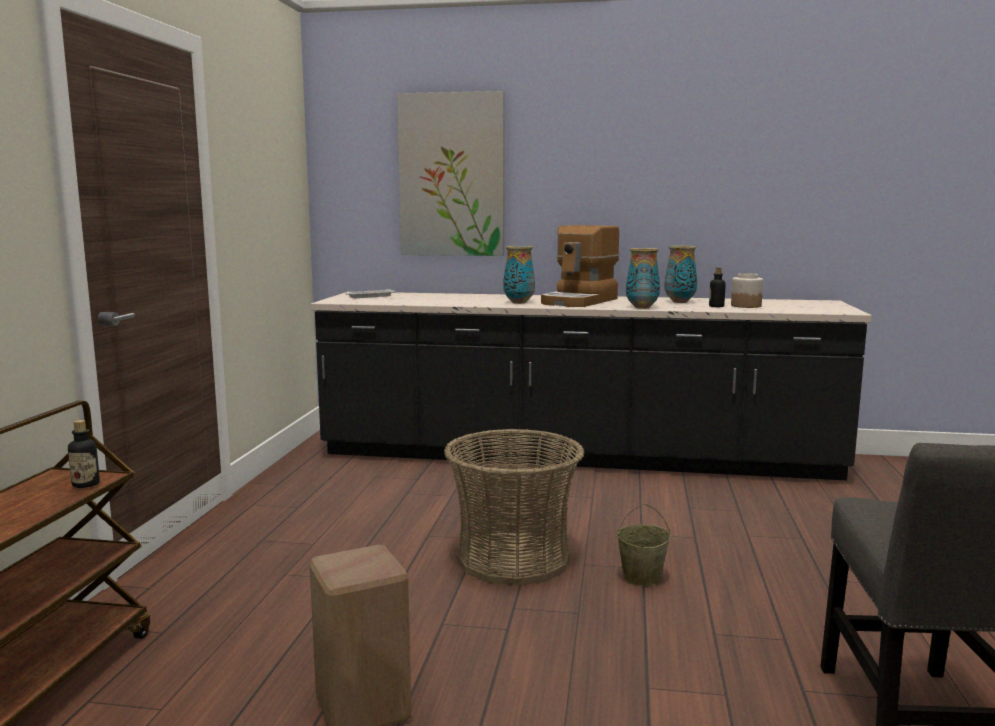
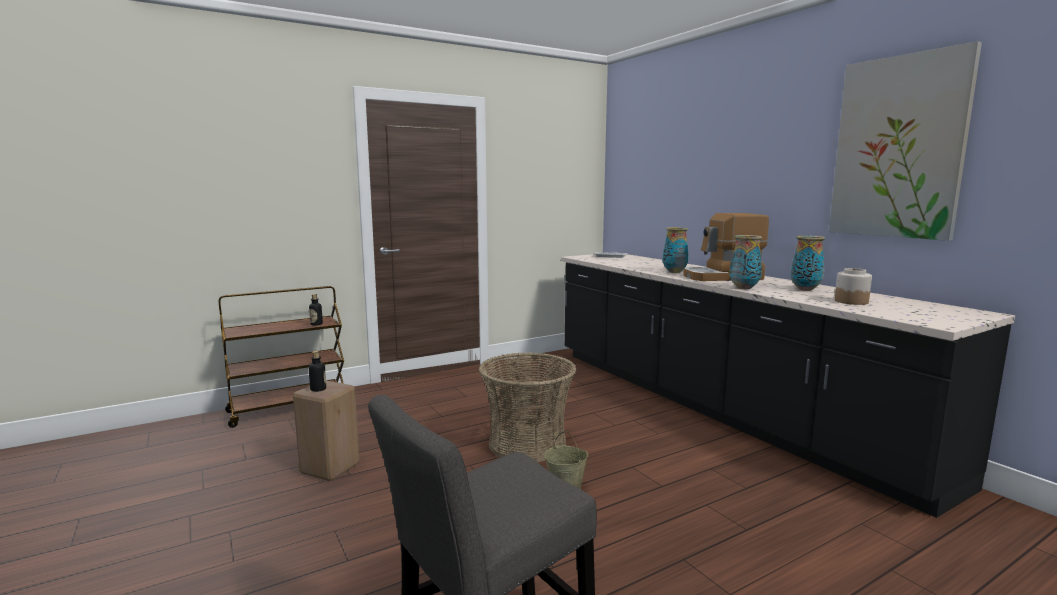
camera: 50 degrees right, 0 degrees up
picture [397,91,504,256] -> picture moved to [829,41,982,241]
bottle [709,268,726,307] -> bottle moved to [309,351,326,392]

